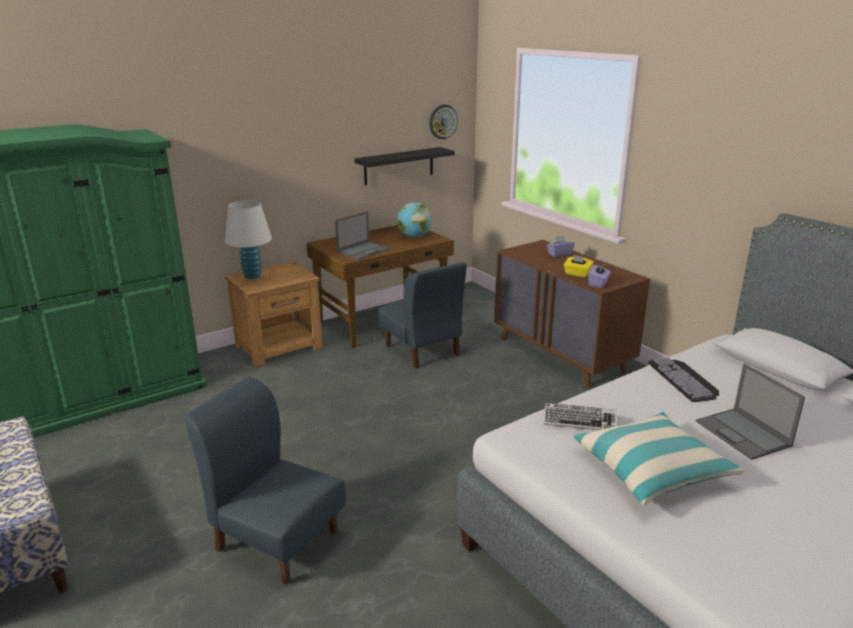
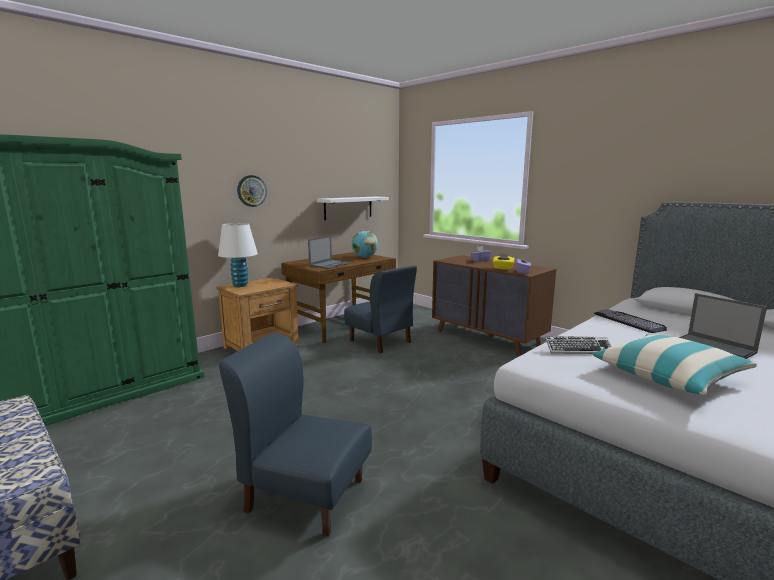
camera: 10 degrees left, 10 degrees down
black shelf [354,147,455,185] -> white shelf [317,197,389,220]
wall clock [429,105,458,139] -> wall clock moved to [237,175,267,207]

